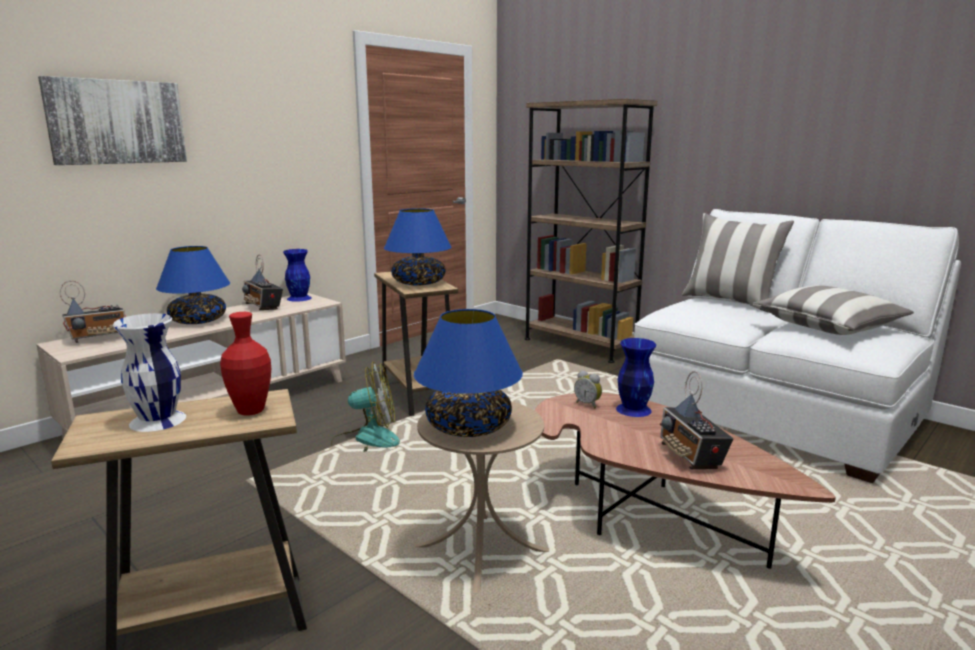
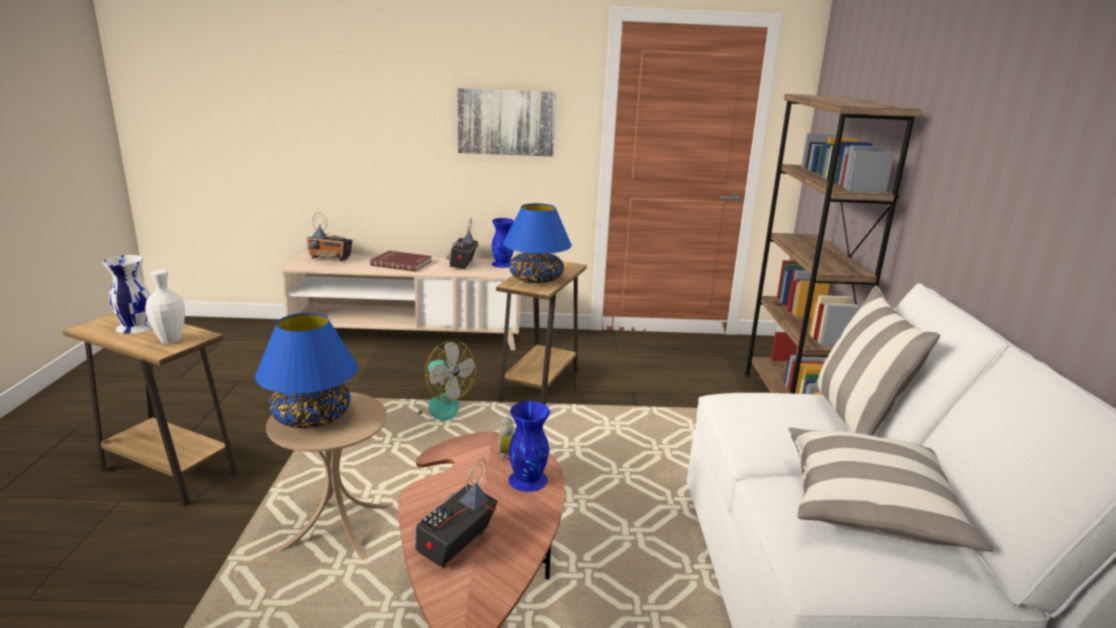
camera: 45 degrees right, 5 degrees up
picture [38,76,187,165] -> picture moved to [457,88,556,157]
blue table lamp [156,246,230,324] -> red book [370,251,432,272]
red vase [220,312,271,416] -> white vase [145,269,185,344]

